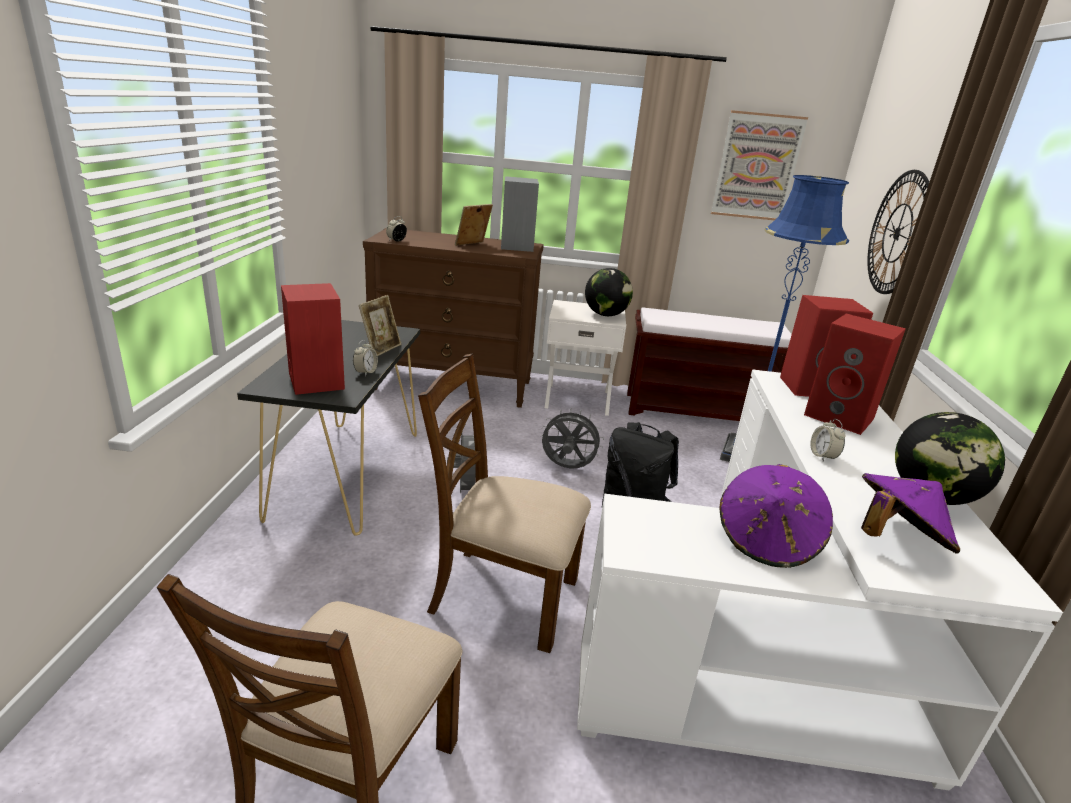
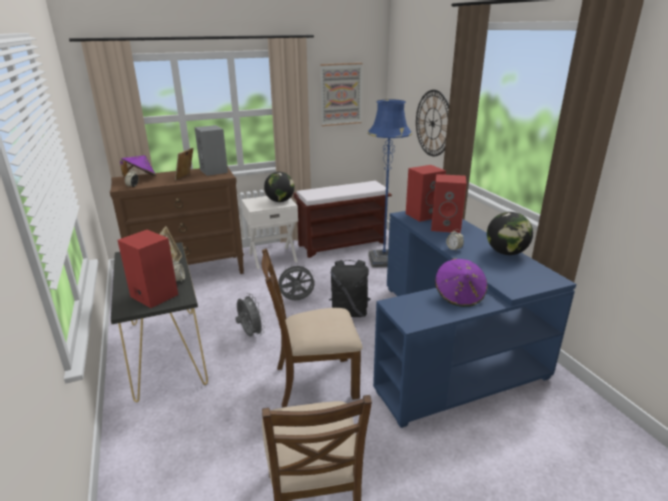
camera: 25 degrees left, 0 degrees up
white desk [577,369,1063,790] -> blue desk [373,211,576,428]
purple hat [861,473,960,554] -> purple hat moved to [120,155,156,177]

